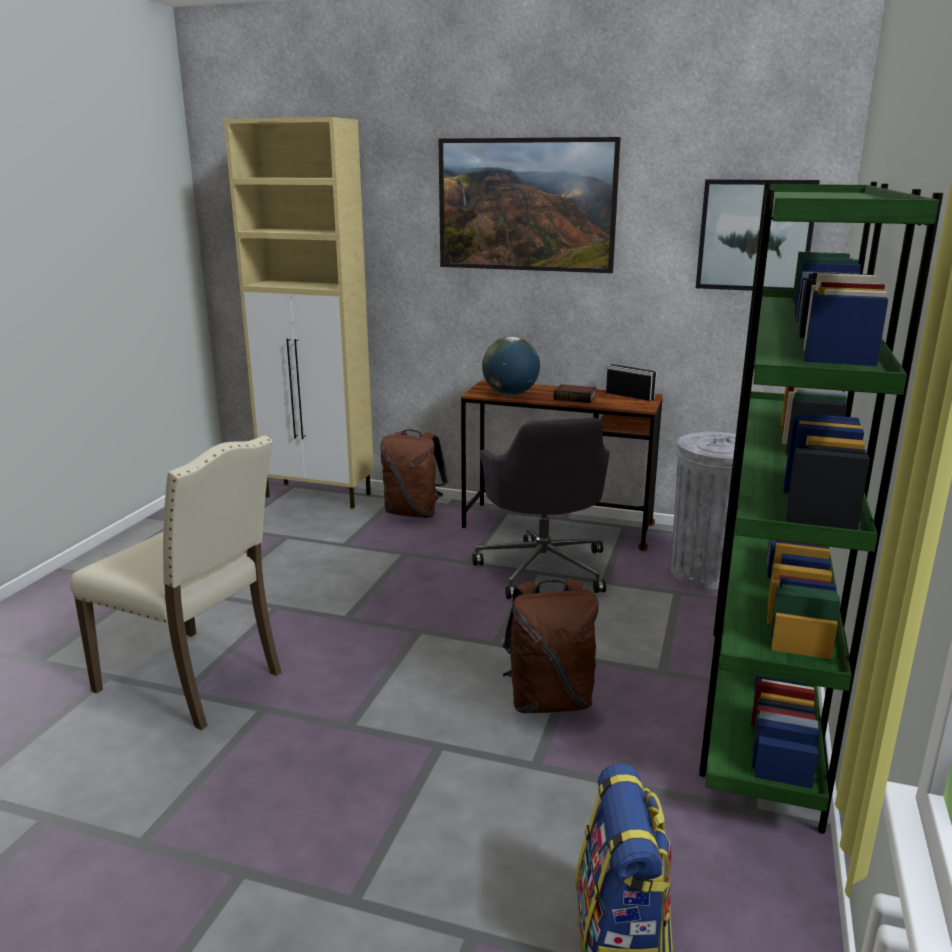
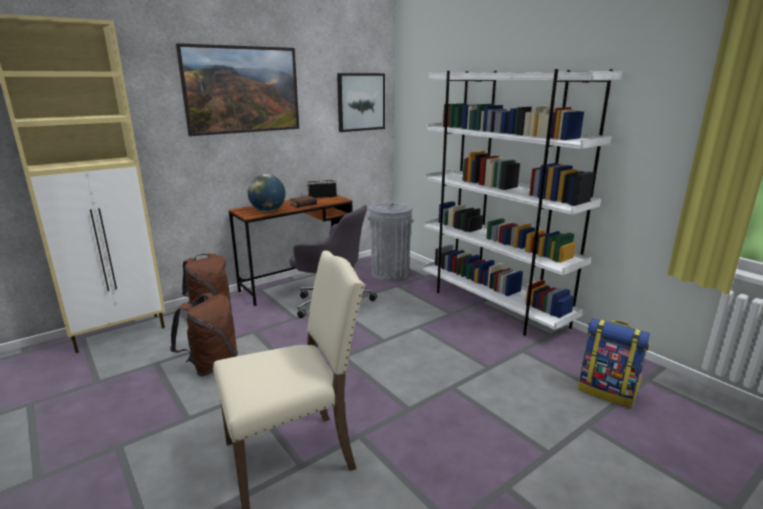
camera: 55 degrees left, 0 degrees up
brown backpack [503,578,599,714] -> brown backpack moved to [170,293,238,376]
green bookcase [699,182,943,834] -> white bookcase [422,69,623,336]

